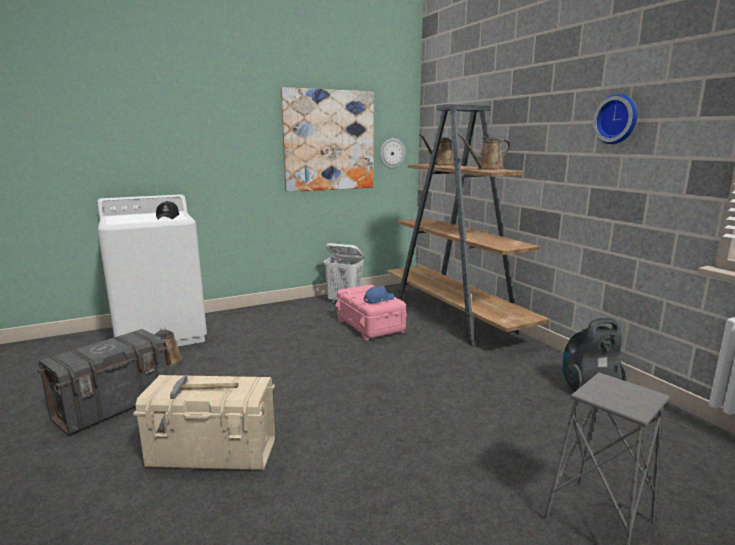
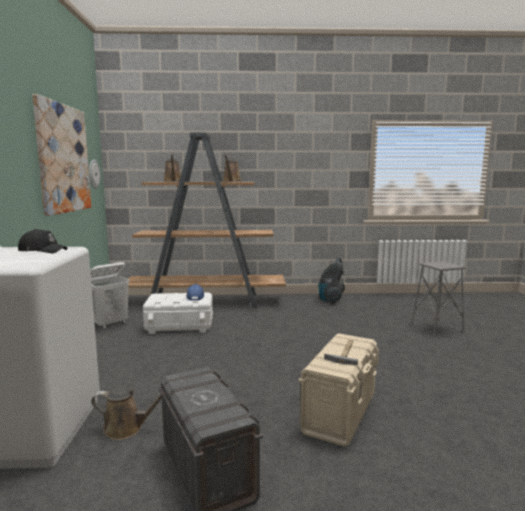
camera: 65 degrees left, 5 degrees down
pink storage box [335,285,407,341] -> white storage box [143,293,213,334]
wall clock [593,94,638,144] -> none

